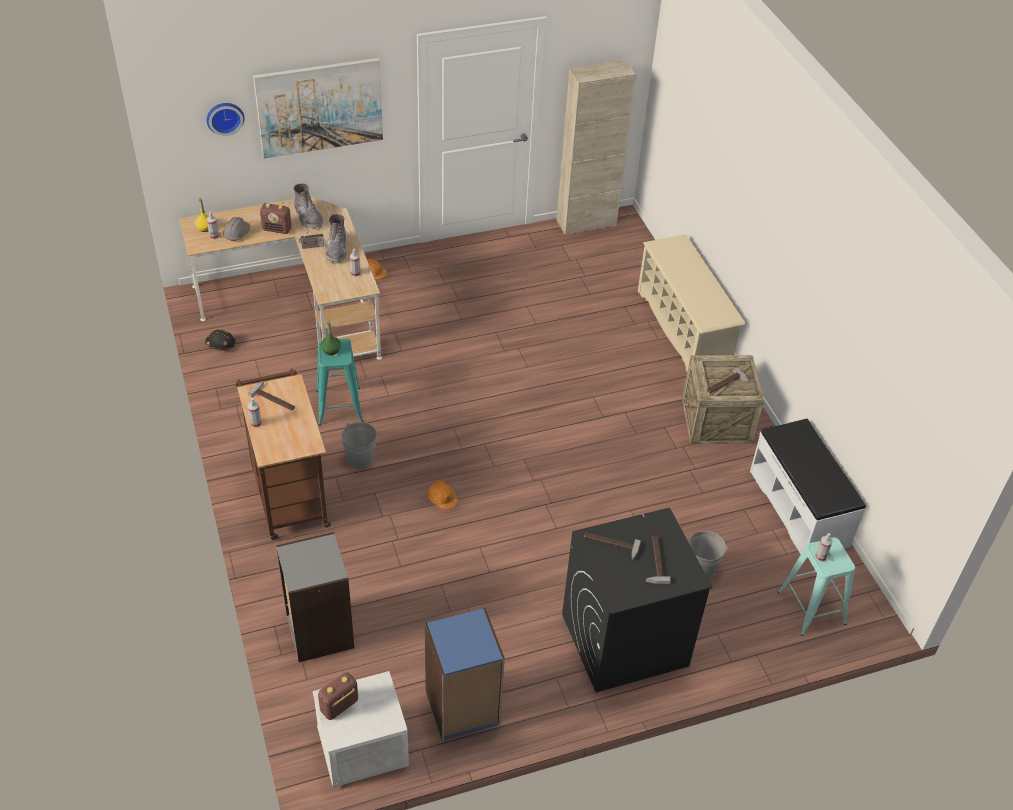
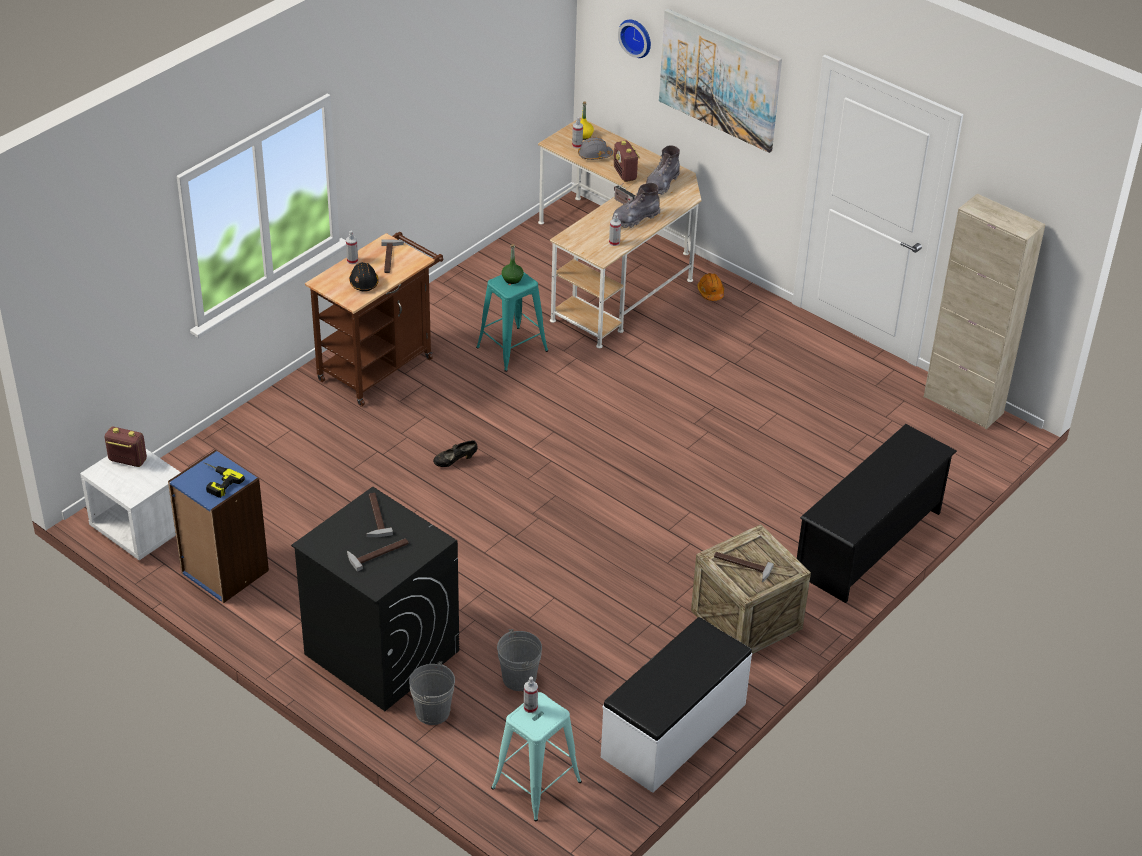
camera: 60 degrees right, 5 degrees down
black hard hat [205,329,236,351] -> black hard hat moved to [349,262,379,292]
grey bookcase [276,532,354,662] -> none
grey bucket [342,422,377,469] -> grey bucket moved to [409,662,455,725]
orange hard hat [427,481,458,510] -> black shoe [433,440,478,467]
beige shoe rack [638,234,745,371] -> black shoe rack [797,424,957,603]
none -> power drill [204,462,245,498]

